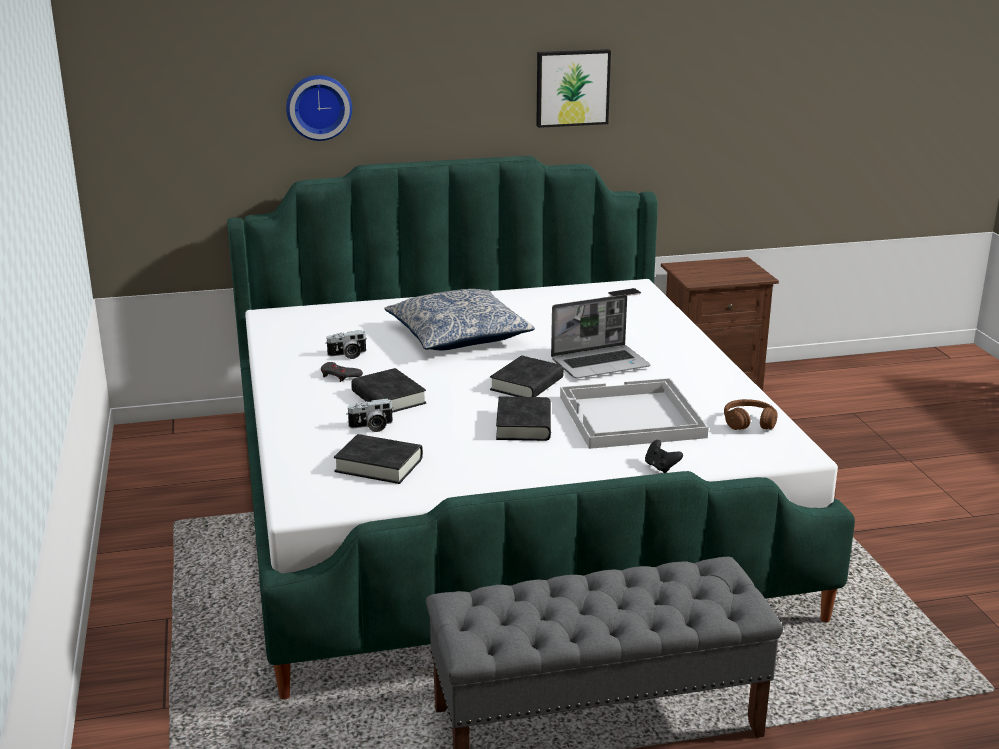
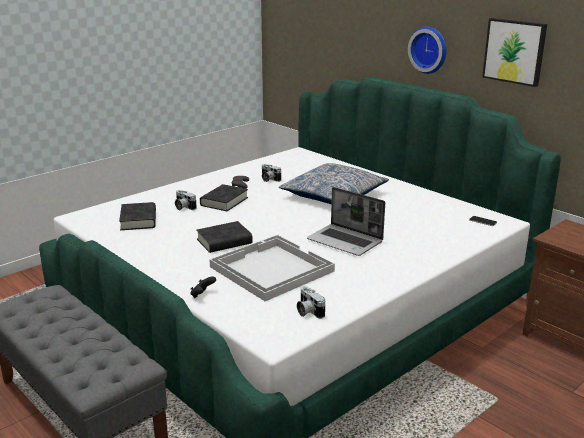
camera: 60 degrees right, 0 degrees up
wall clock [286,75,352,141] -> wall clock moved to [408,26,447,74]
black book [490,355,564,397] -> none
brown headphones [724,399,778,430] -> camera [297,286,325,319]

